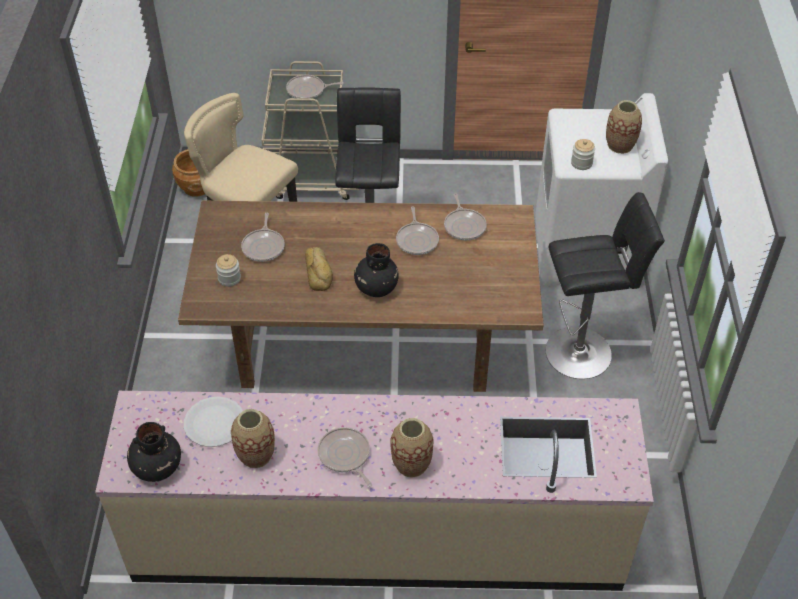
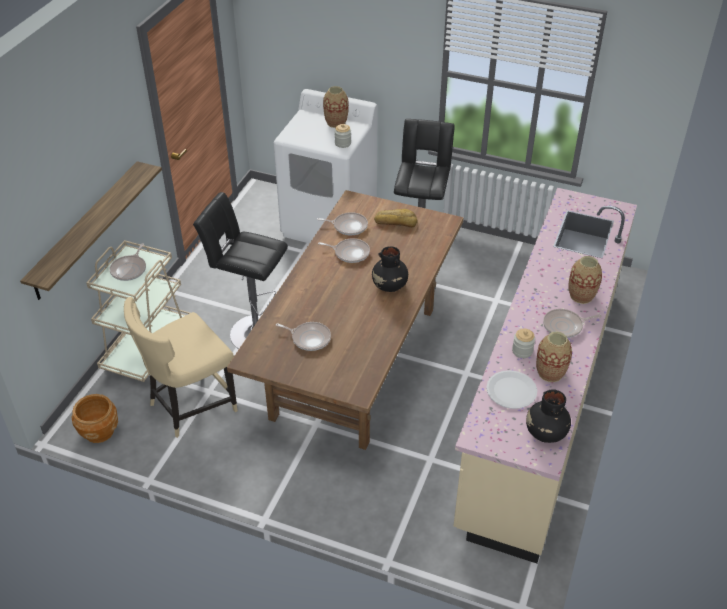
camera: 70 degrees left, 5 degrees down
jar [216,254,241,287] -> jar moved to [512,329,535,358]
bread [305,247,333,291] -> bread moved to [374,209,418,227]
none -> shelf [20,161,162,300]

